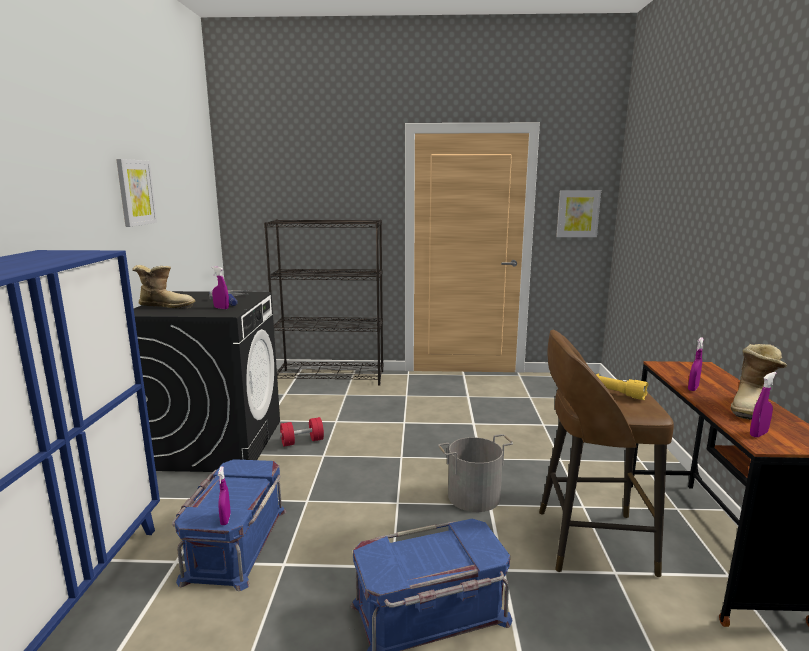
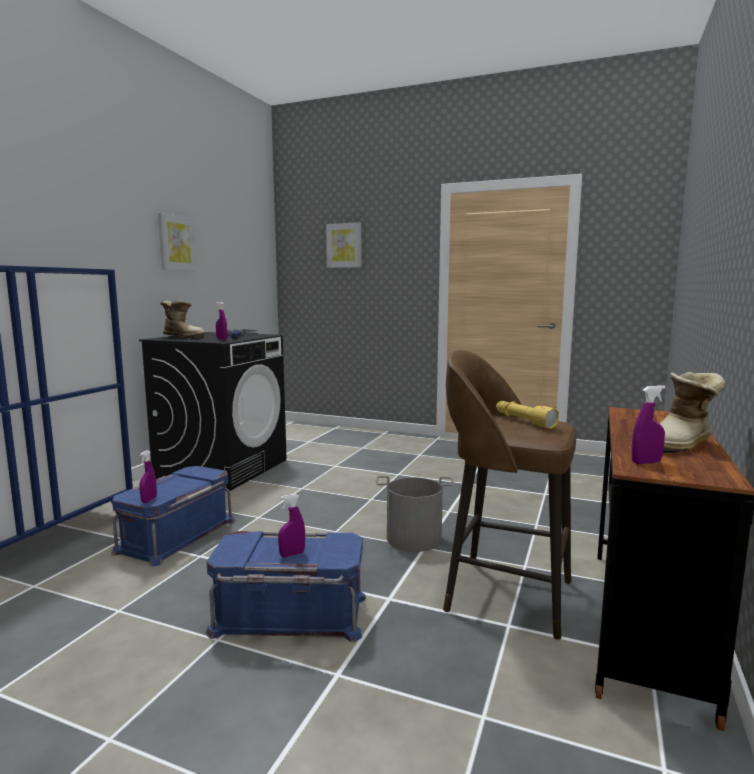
camera: 20 degrees right, 5 degrees down
black bookcase [264,219,383,386] -> none
red dumbbell [280,417,324,446] -> none
picture [556,190,601,237] -> picture moved to [326,222,362,268]
purple spray bottle [688,337,704,391] -> purple spray bottle moved to [278,494,305,557]

